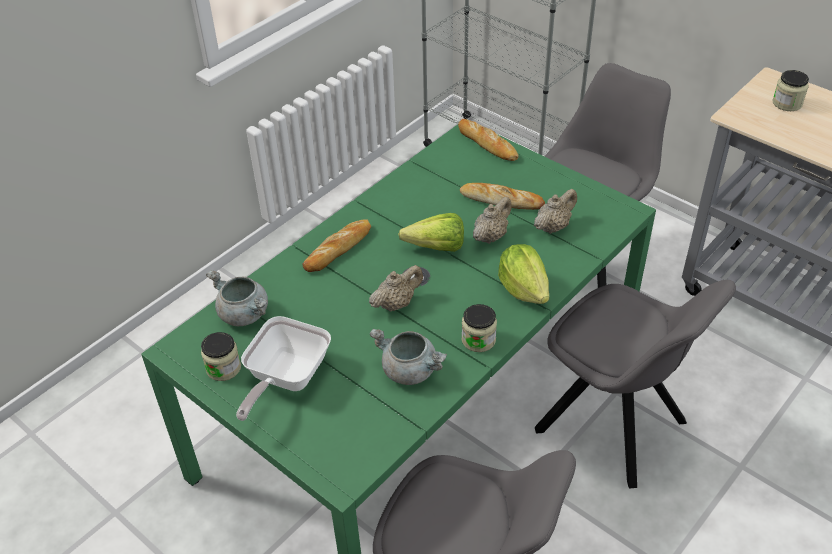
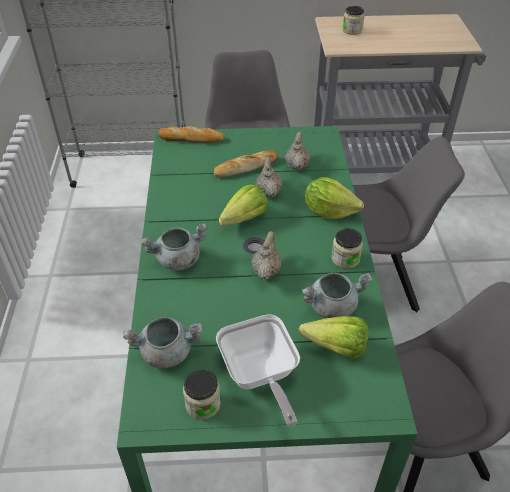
camera: 45 degrees left, 0 degrees up
bread [302,219,371,272] -> grey cooking pot [140,223,207,271]
none -> lettuce [299,316,369,358]

